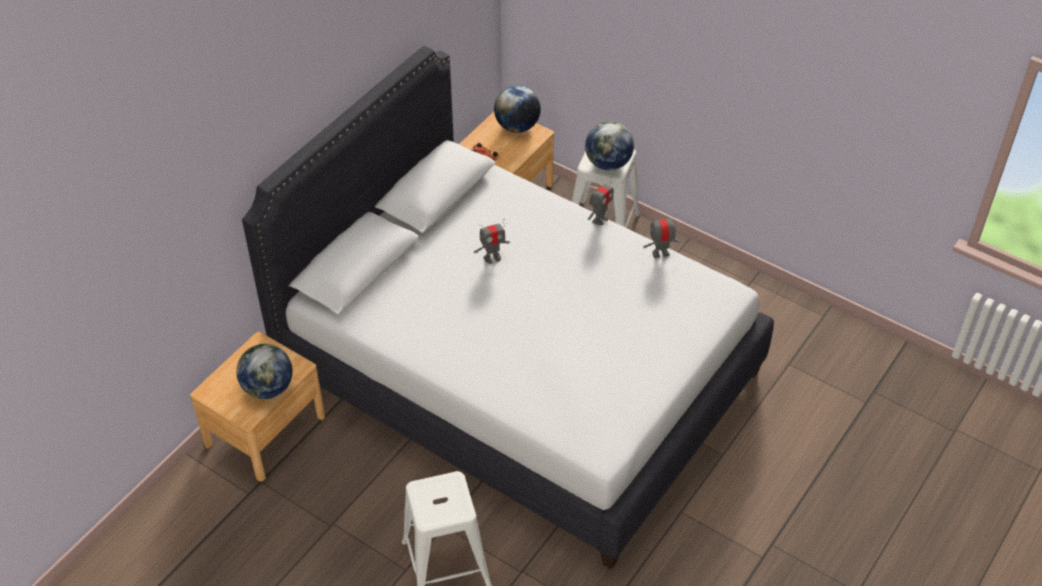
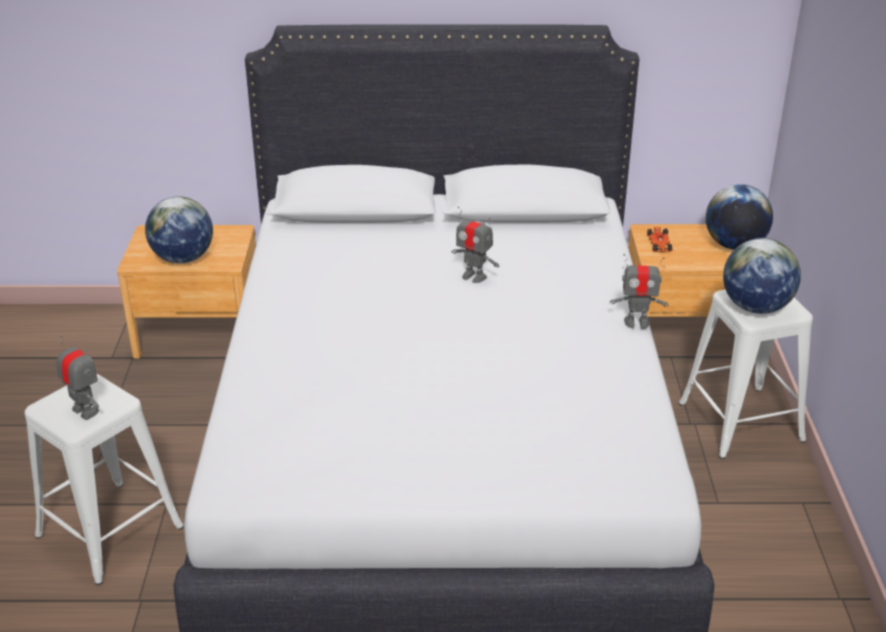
camera: 55 degrees right, 15 degrees down
toy robot [643,214,681,258] -> toy robot moved to [56,335,99,420]

